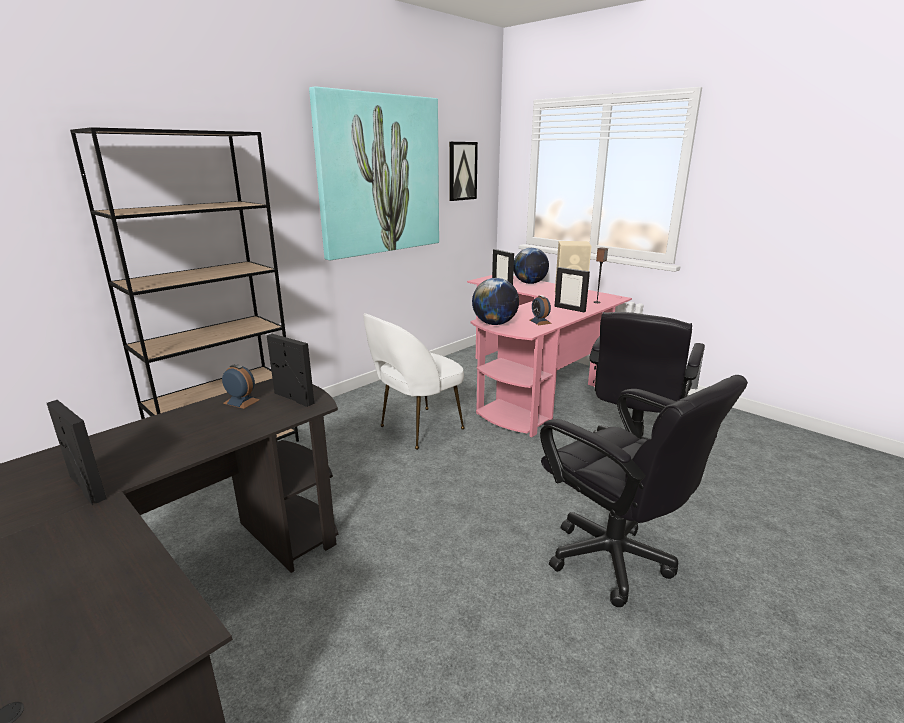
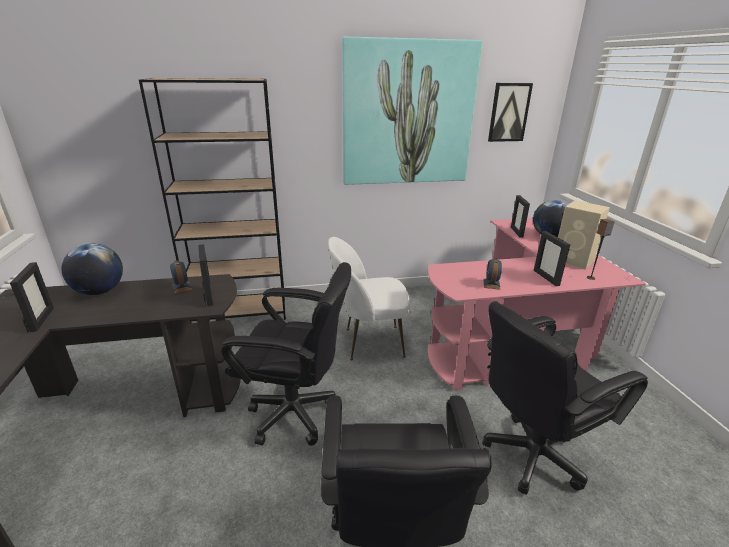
camera: 35 degrees right, 5 degrees up
globe [472,278,519,325] -> globe moved to [61,243,123,295]
none -> black office chair [221,262,351,446]

